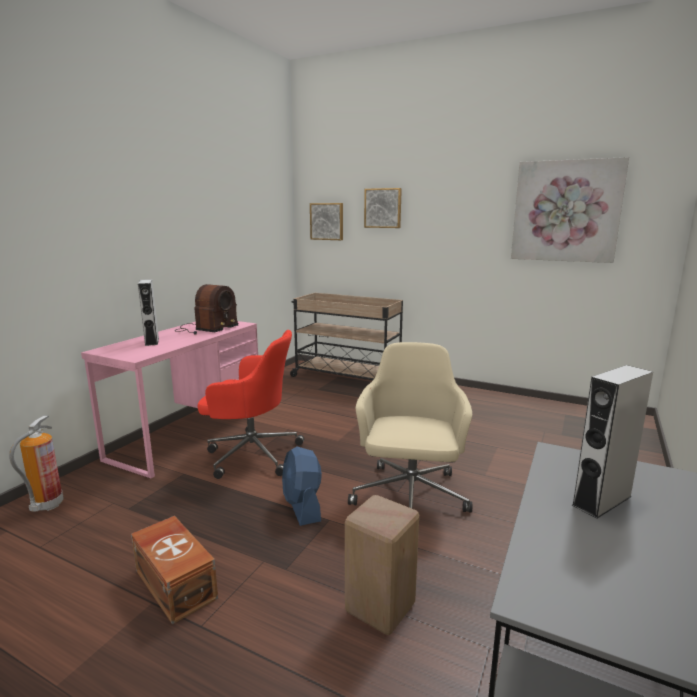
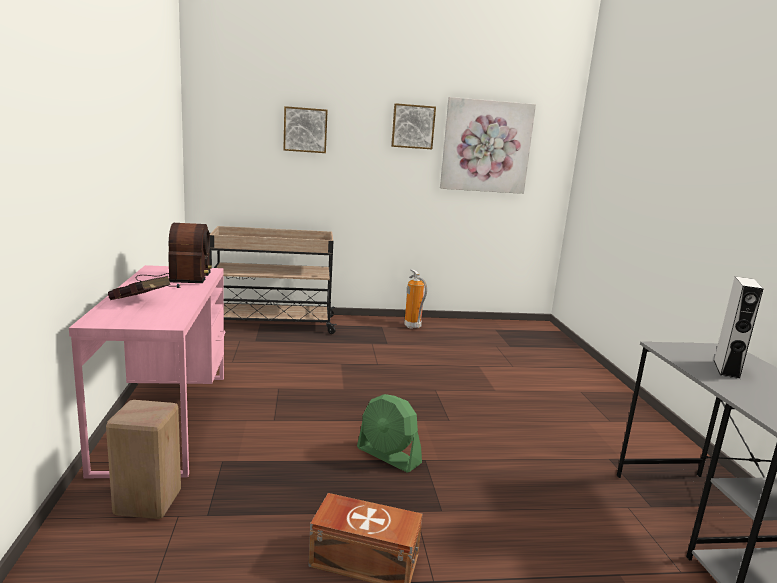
camera: 35 degrees left, 0 degrees up
fire extinguisher [9,415,64,512] -> fire extinguisher moved to [404,269,427,329]
grey speaker [138,279,159,346] -> red book [108,276,171,300]
red office chair [198,330,304,479] -> none
blue fan [282,446,322,526] -> green fan [357,394,422,473]
picture [310,203,343,240] -> picture moved to [391,103,436,149]
beige stool [345,495,419,635] -> beige stool moved to [106,400,181,519]
beige office chair [348,342,472,513] -> none

